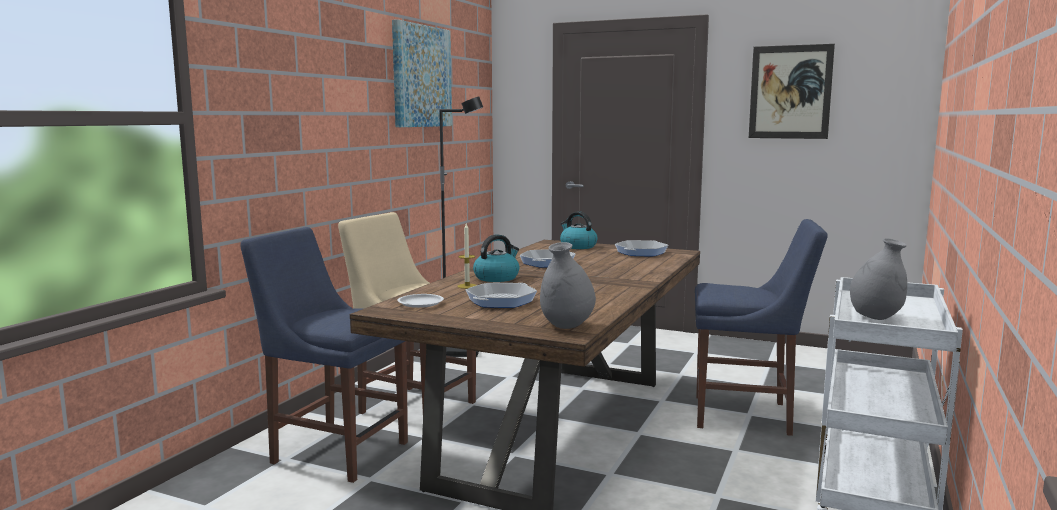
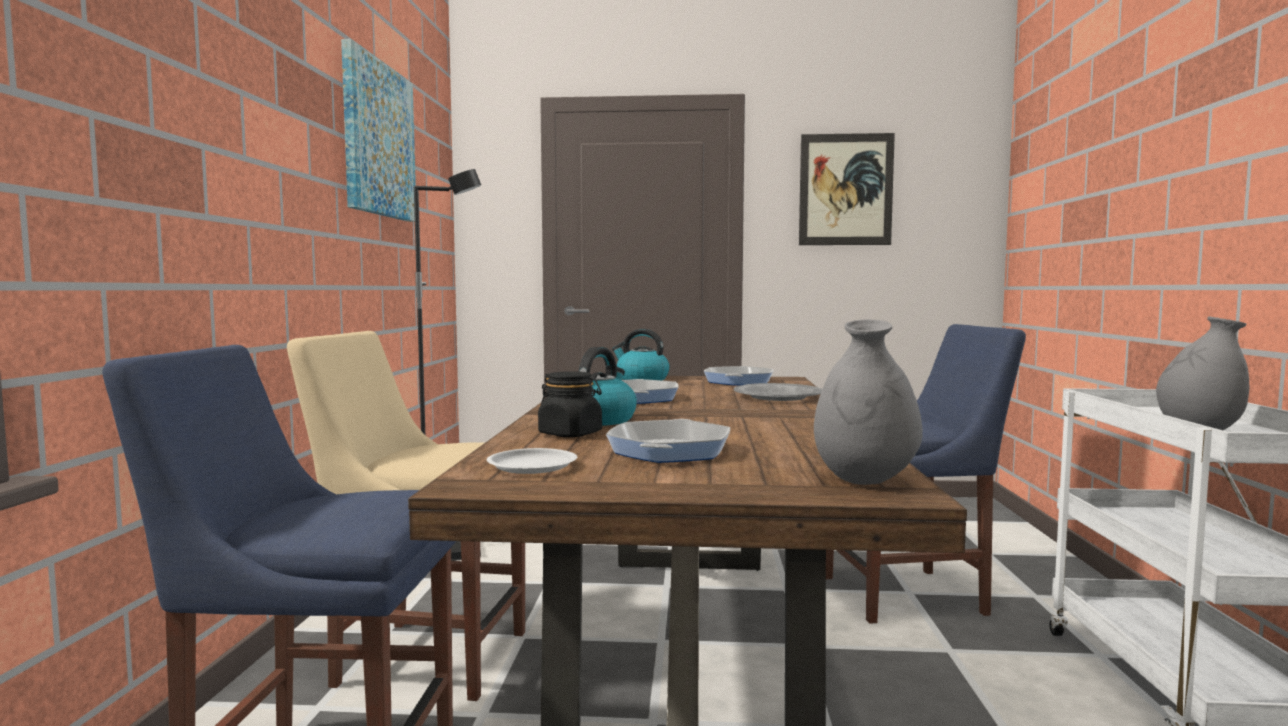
camera: 20 degrees left, 5 degrees down
candle [457,223,477,289] -> black jar [538,371,602,437]
none -> grey plate [734,383,822,401]

